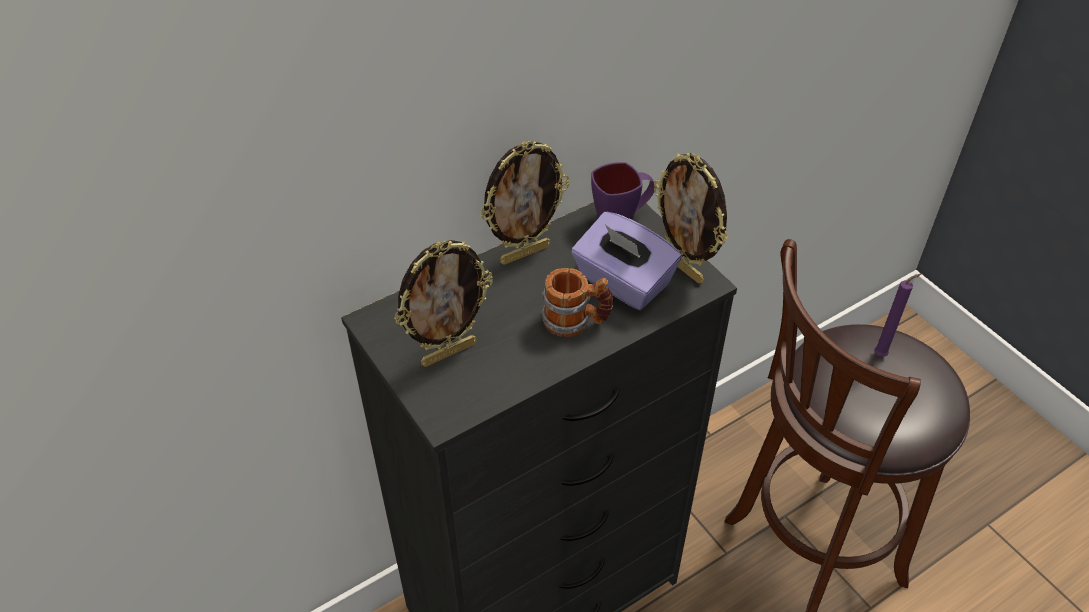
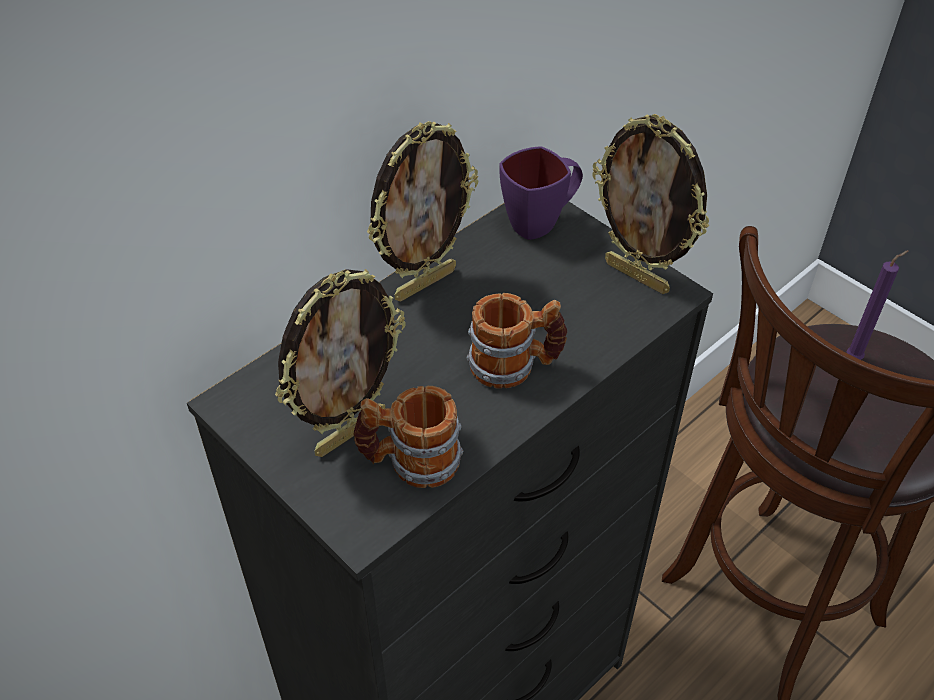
camera: 10 degrees left, 0 degrees up
purple tissue box [571,212,682,310] -> none
none -> mug [353,386,463,488]

